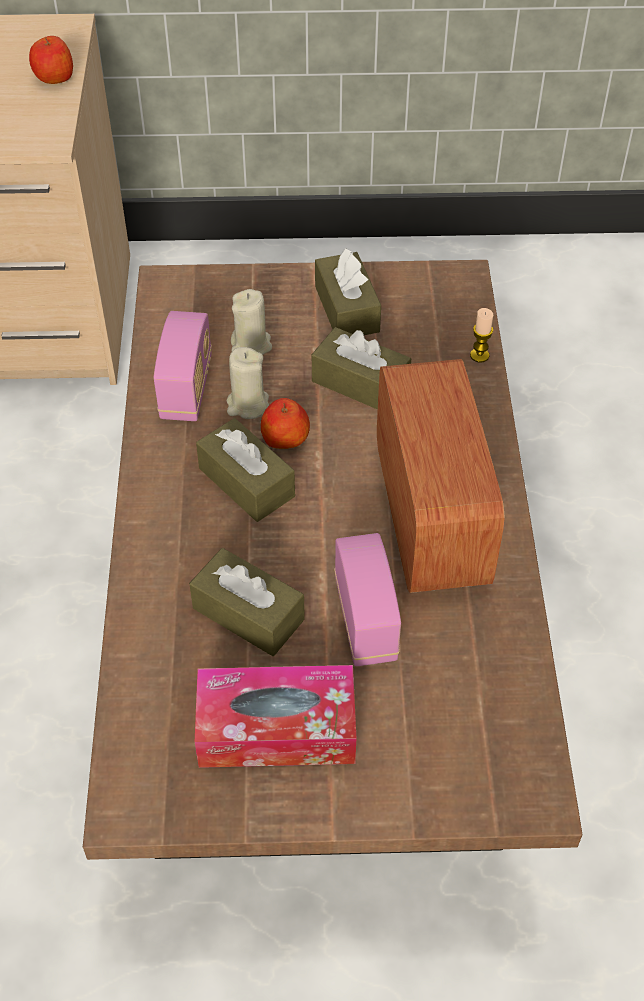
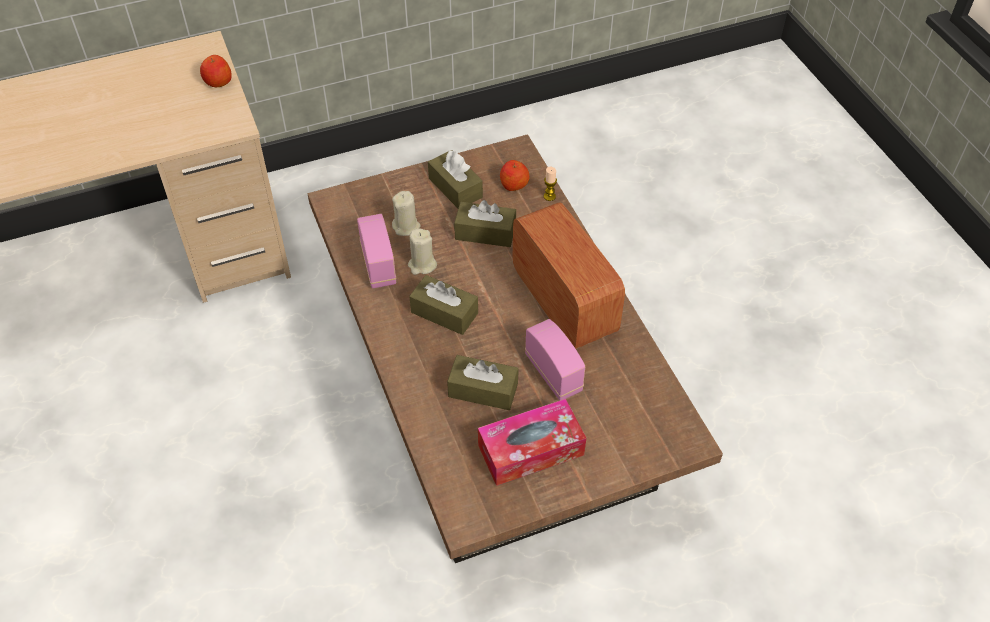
camera: 20 degrees left, 0 degrees up
apple [261,398,310,449] -> apple moved to [500,160,530,191]

